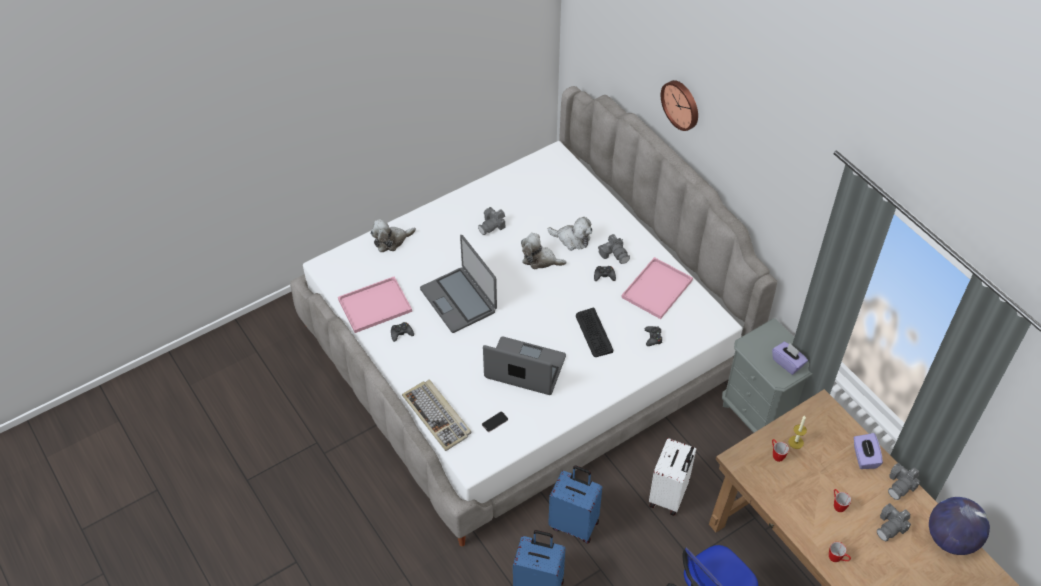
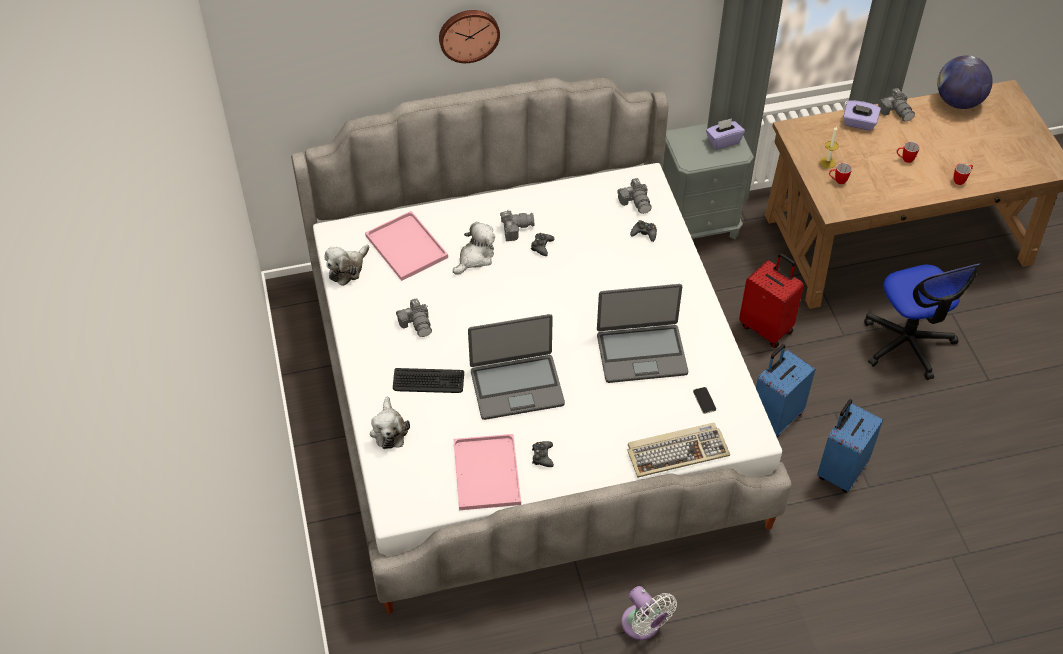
camera: 70 degrees left, 0 degrees up
laptop [483,336,566,395] -> laptop turned 135 degrees counterclockwise [597,284,688,383]
plush toy [521,233,567,269] -> plush toy moved to [324,244,369,286]
keyboard [576,308,613,357] -> keyboard moved to [393,368,464,393]
pink tray [621,257,693,319] -> pink tray moved to [365,211,448,281]
white suitcase [649,438,697,516] -> red suitcase [739,254,804,348]
camera [877,503,911,541] -> camera moved to [617,178,652,214]
none -> white fan [621,586,677,640]

